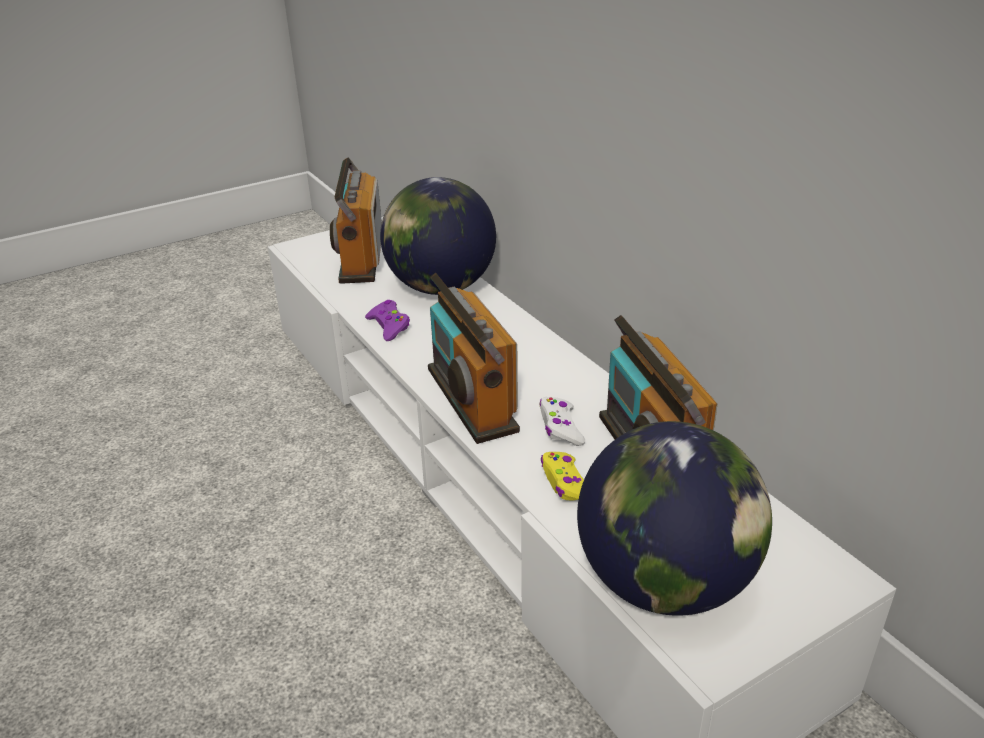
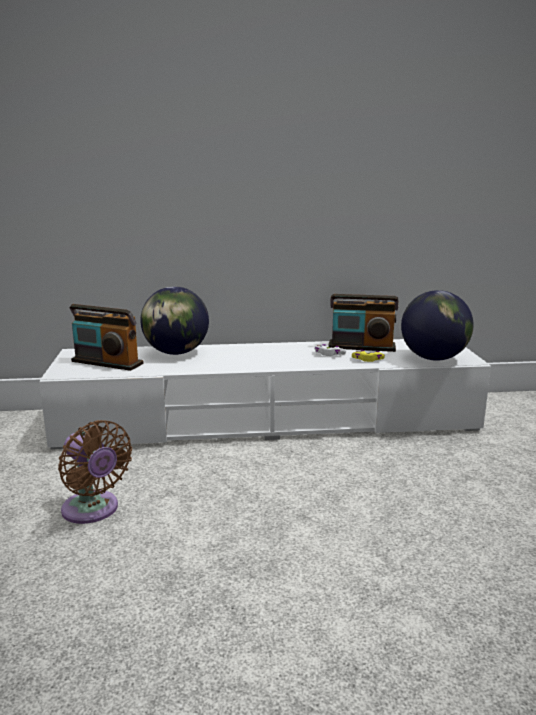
camera: 65 degrees left, 15 degrees down
purple game controller [365,300,410,341] -> none
radio [428,272,520,444] -> none
none -> brown fan [58,420,132,524]

